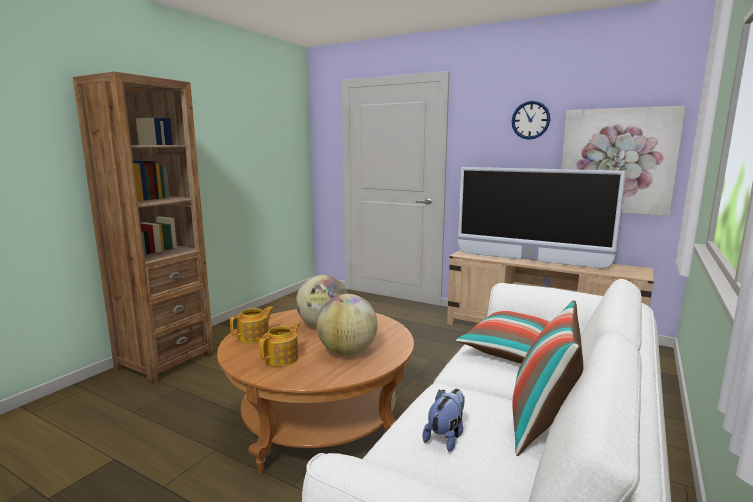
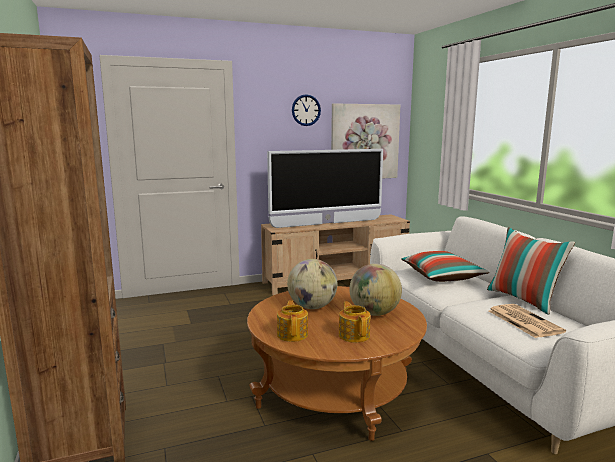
camera: 50 degrees left, 0 degrees up
plush toy [423,389,465,452] -> newspaper [489,304,566,338]

